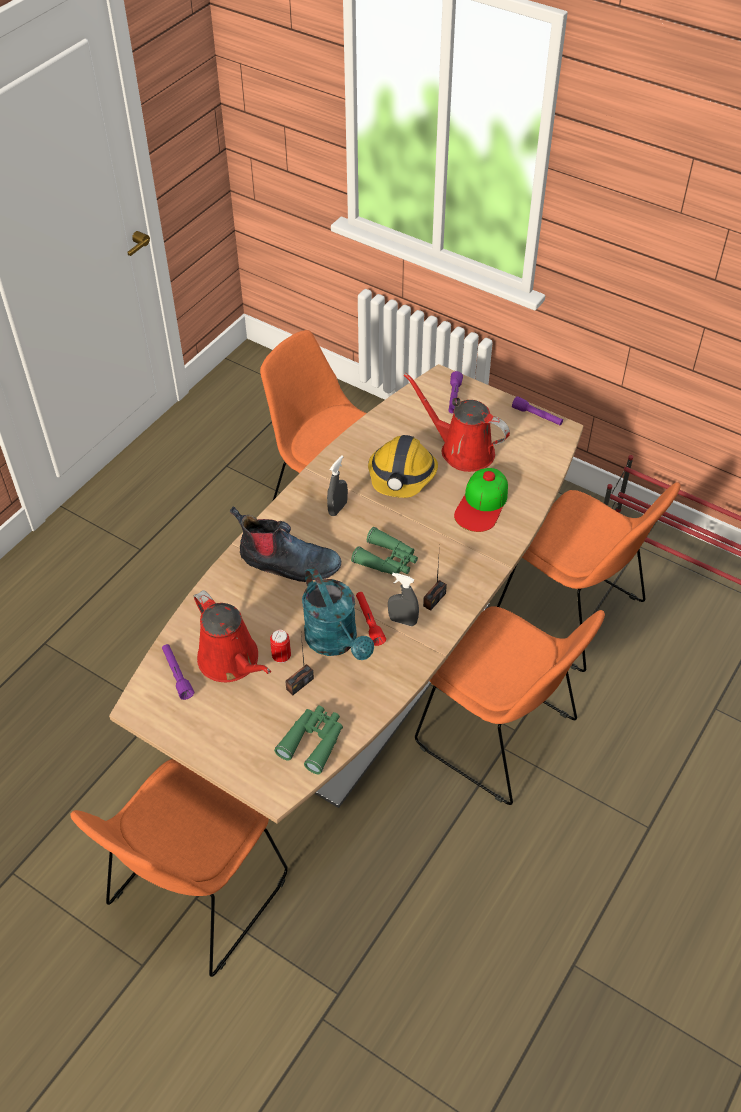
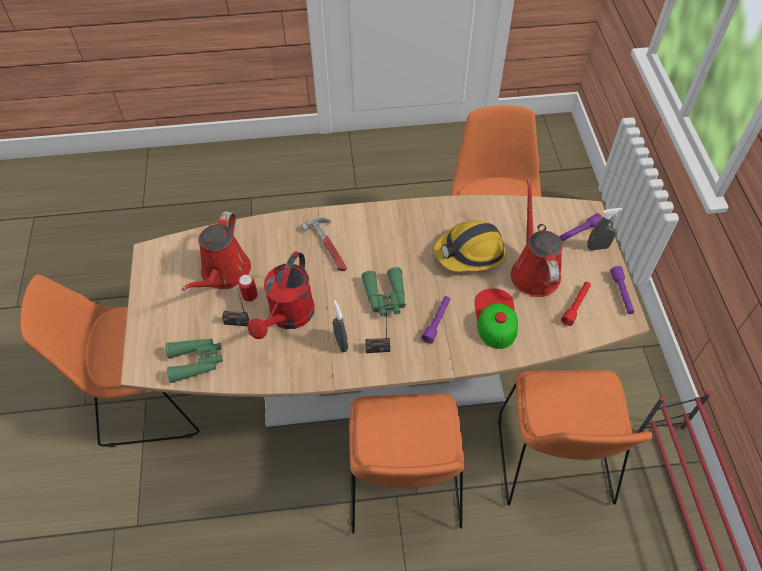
camera: 50 degrees right, 5 degrees up
purple flashlight [162,644,194,700] -> purple flashlight moved to [421,296,450,344]
boot [230,506,341,582] -> hammer [301,217,347,271]
turquoise watering can [302,567,374,660] -> red watering can [247,251,315,339]
grey spray bottle [327,455,348,516] -> grey spray bottle moved to [587,208,623,250]
red flashlight [356,592,386,646] -> red flashlight moved to [561,282,591,326]
cap [454,468,508,532] -> cap turned 105 degrees clockwise [474,288,518,349]

